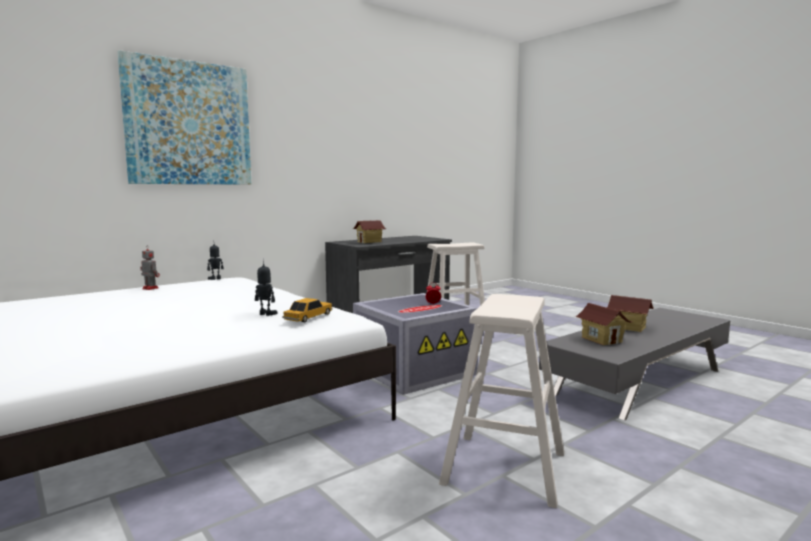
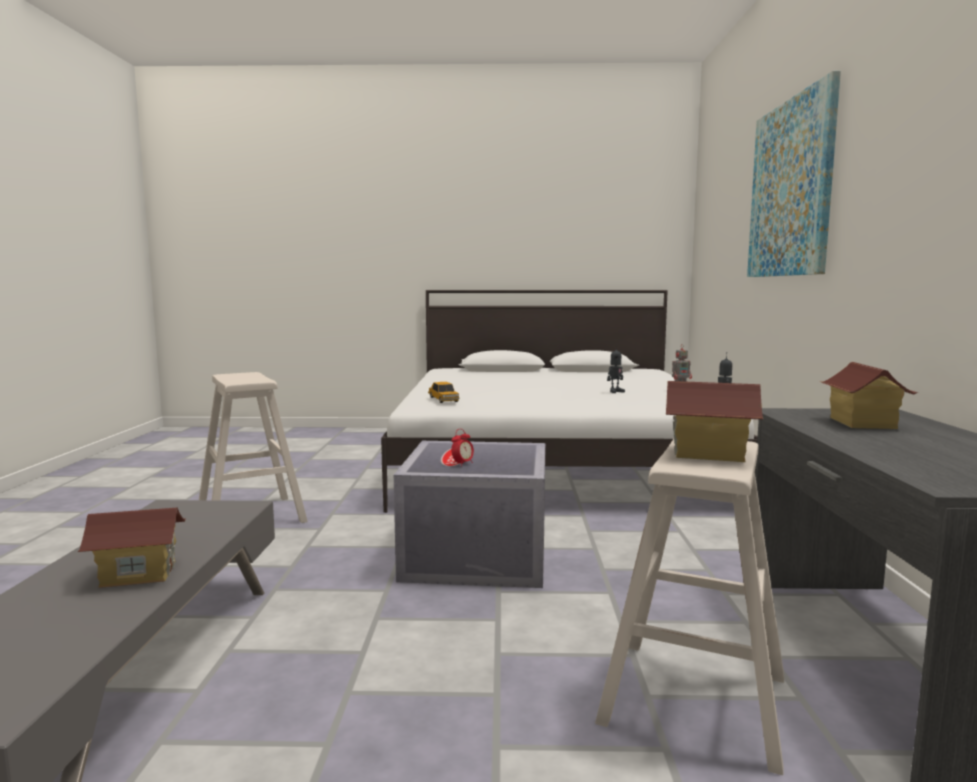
camera: 130 degrees right, 0 degrees up
toy robot [255,259,278,316] -> toy robot moved to [607,344,625,393]
toy house [575,303,632,345] -> toy house moved to [666,381,763,462]

